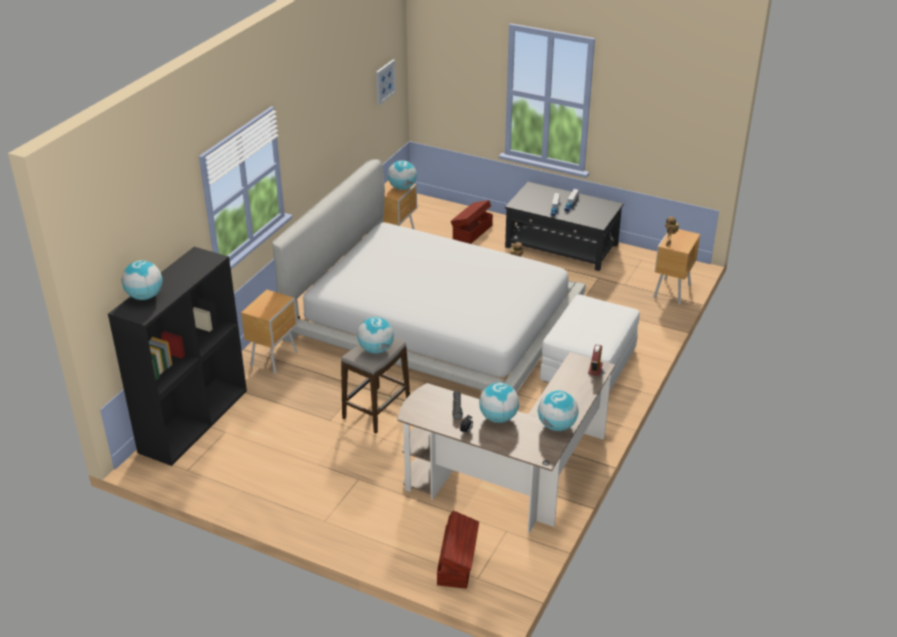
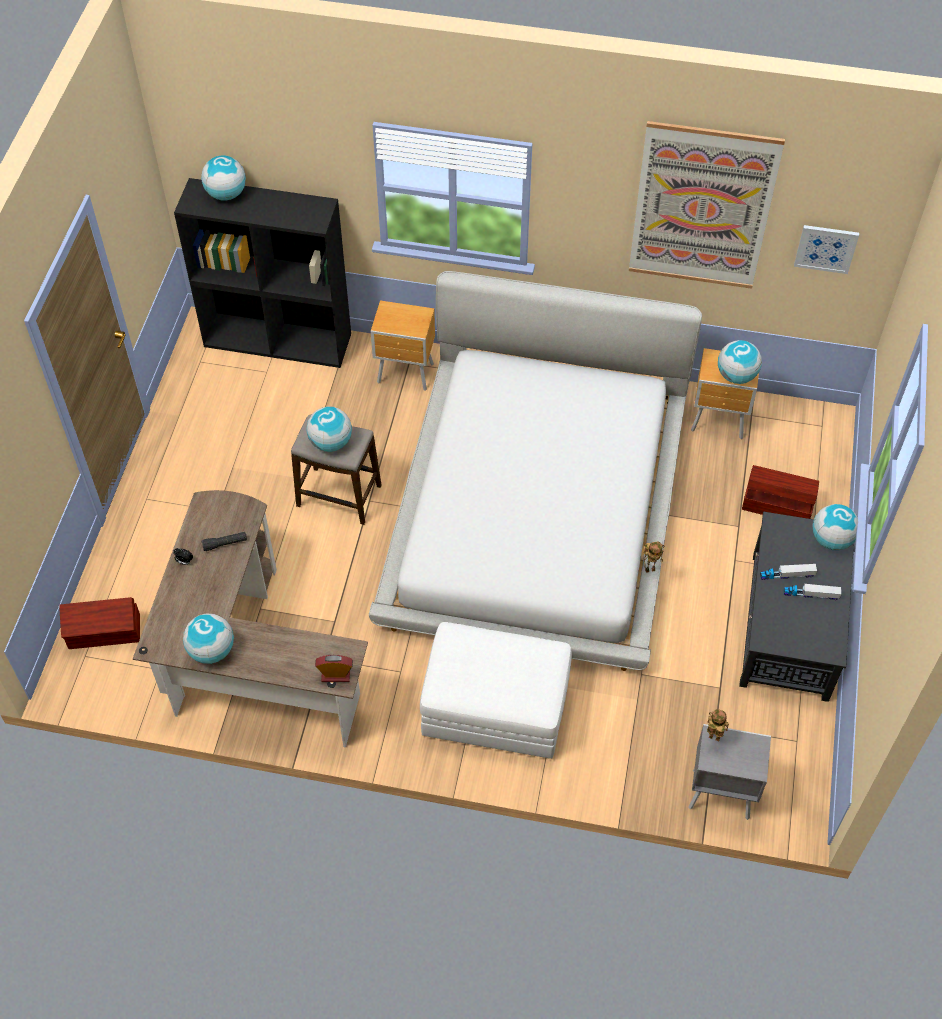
camera: 75 degrees right, 20 degrees up
globe [479,383,519,423] -> globe moved to [812,504,858,550]
brown nightstand [653,229,700,305] -> grey nightstand [688,724,771,820]
none -> picture [629,121,785,289]

